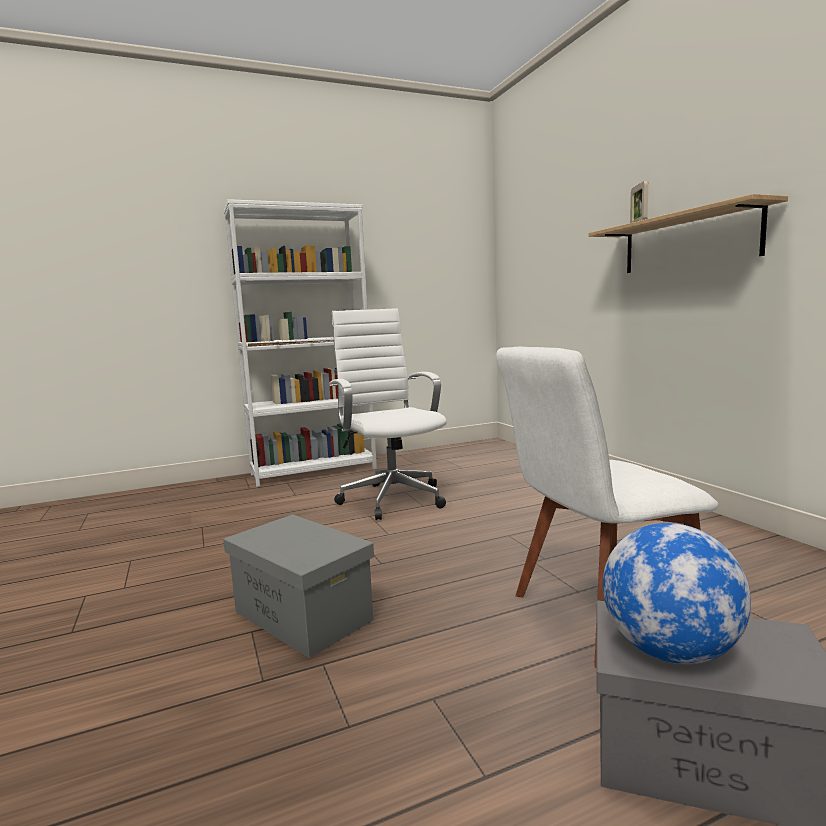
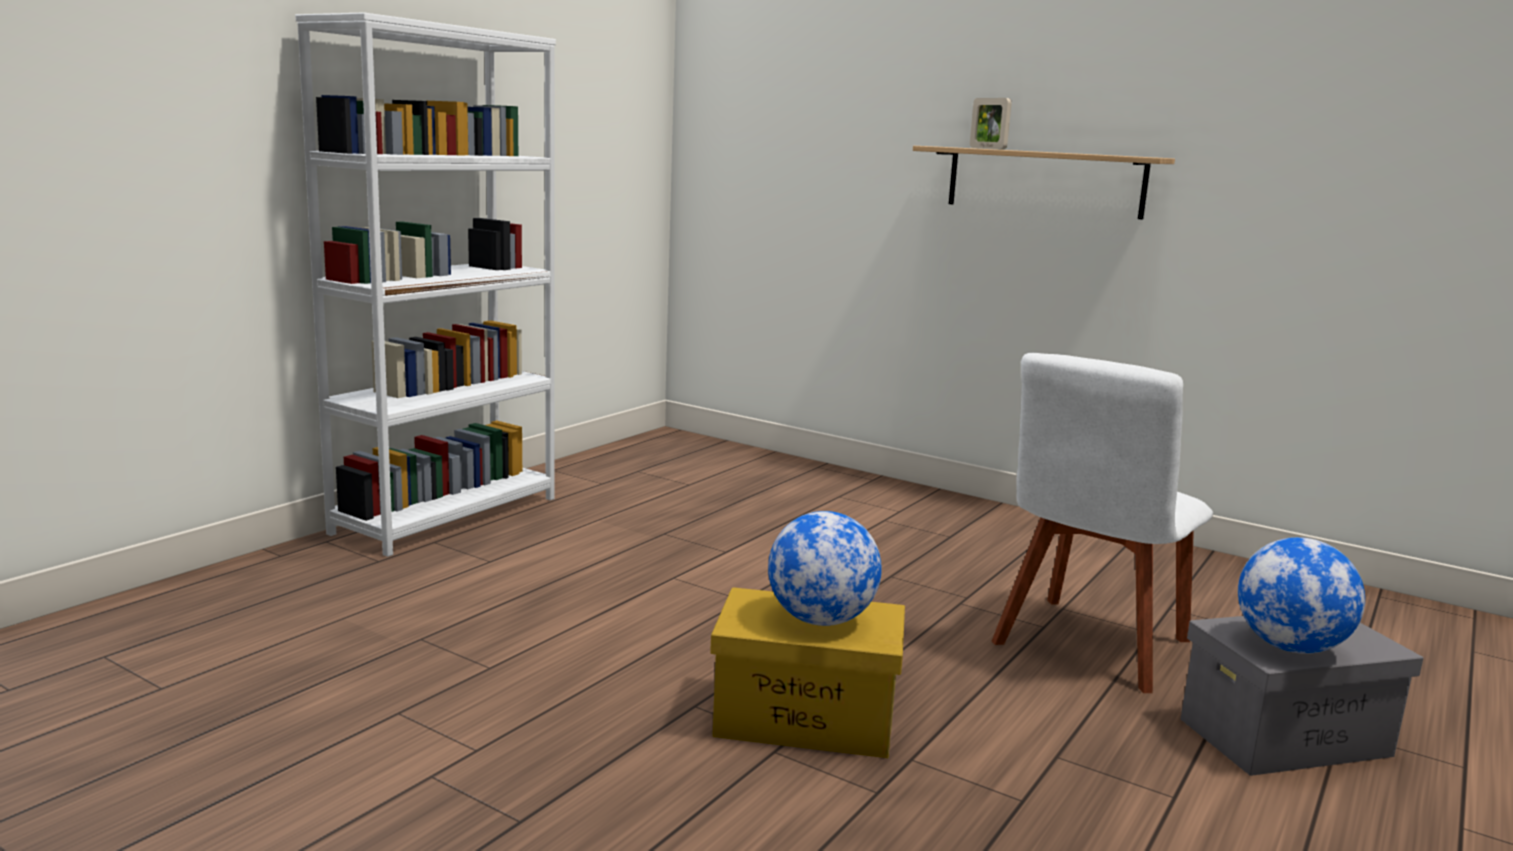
camera: 35 degrees left, 5 degrees up
grey storage box [223,514,374,658] -> yellow storage box [710,587,905,758]
white office chair [329,308,447,520] -> none
none -> globe [768,511,882,626]

